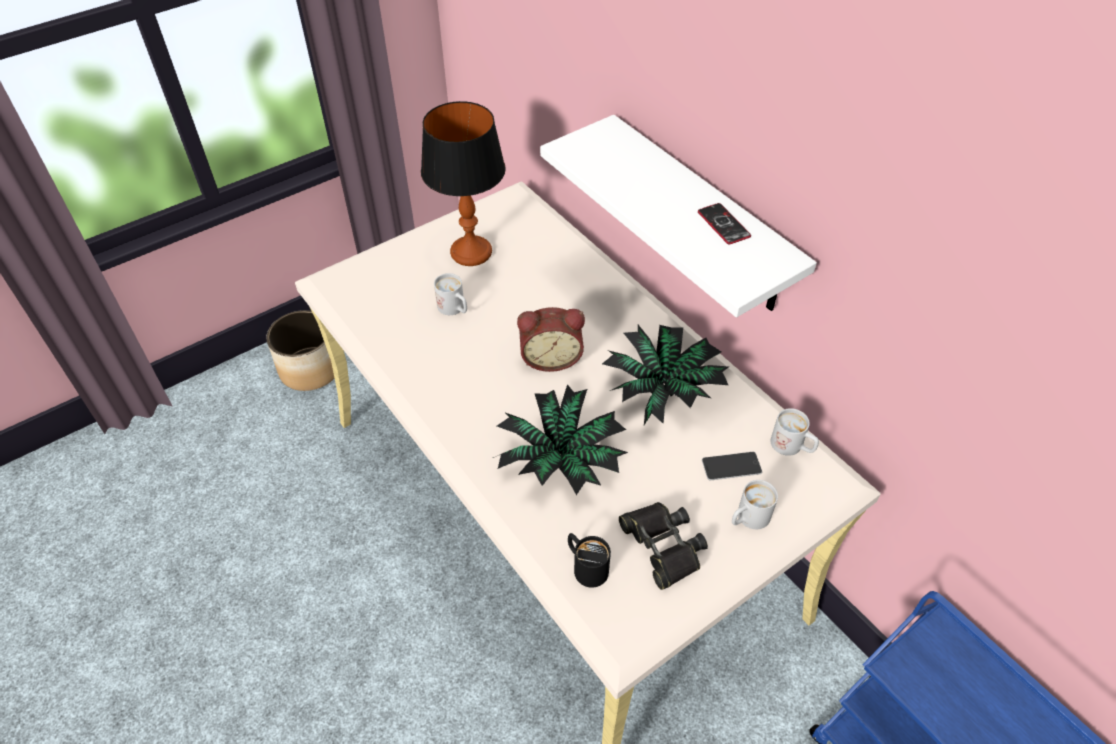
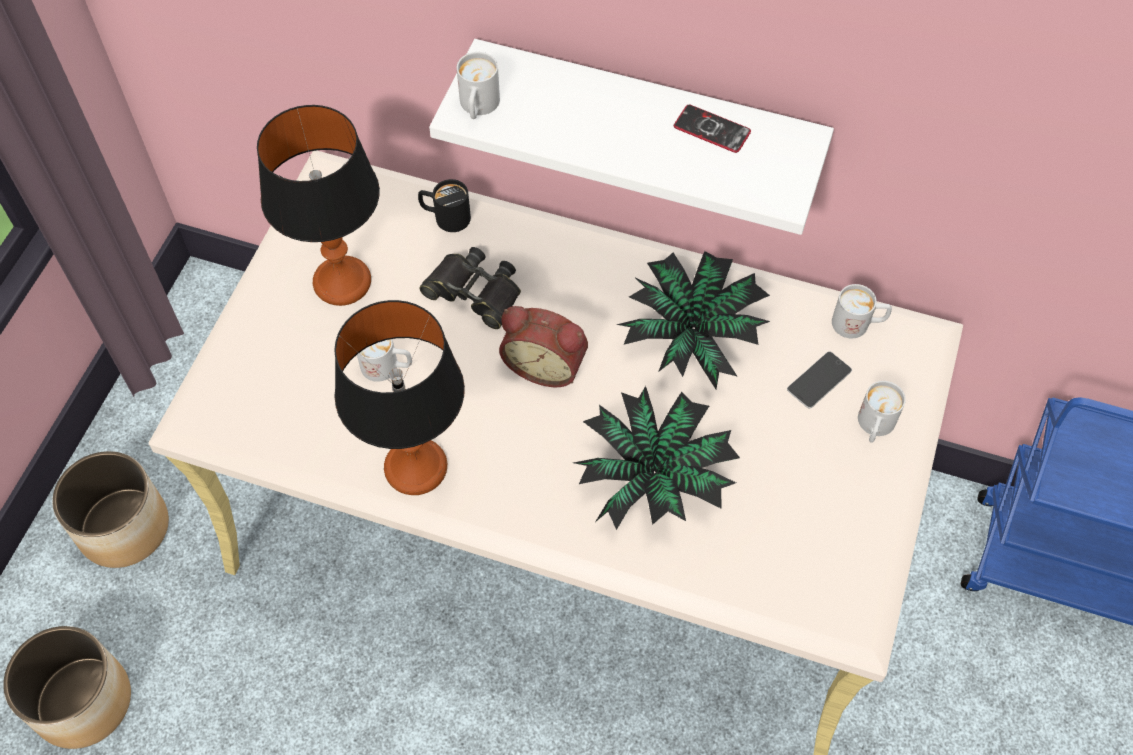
camera: 35 degrees left, 10 degrees up
alarm clock [517,307,585,372] -> alarm clock turned 60 degrees clockwise [499,306,588,387]
black mug [568,533,611,588] -> black mug moved to [418,179,471,232]
black binoculars [619,502,708,590] -> black binoculars moved to [419,247,521,329]
none -> planter [3,626,131,749]
none -> table lamp [334,300,465,495]
none -> white mug [457,52,500,119]

